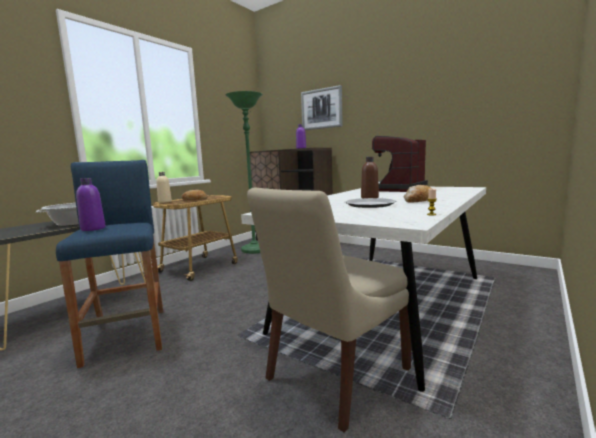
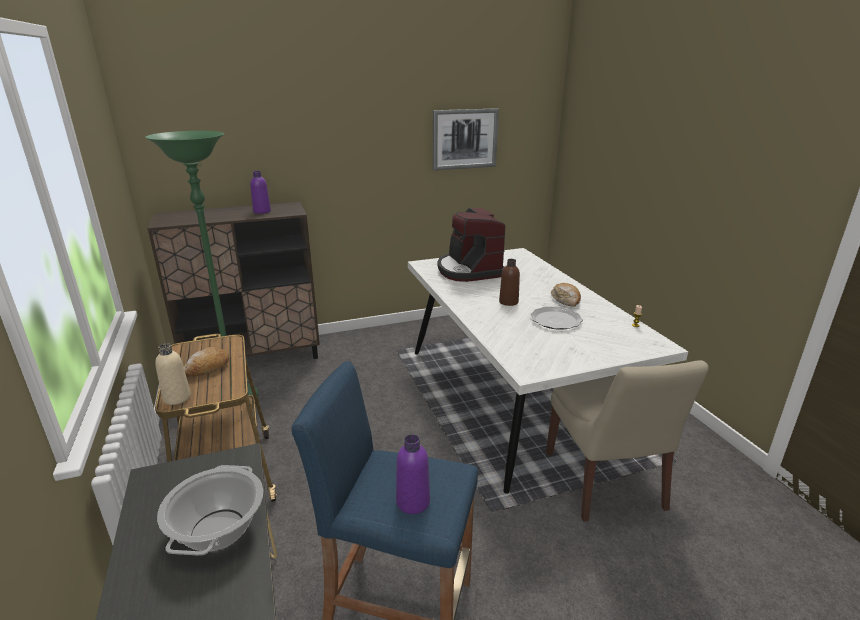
camera: 55 degrees left, 15 degrees up
picture [301,85,343,130] -> picture moved to [433,108,499,171]

